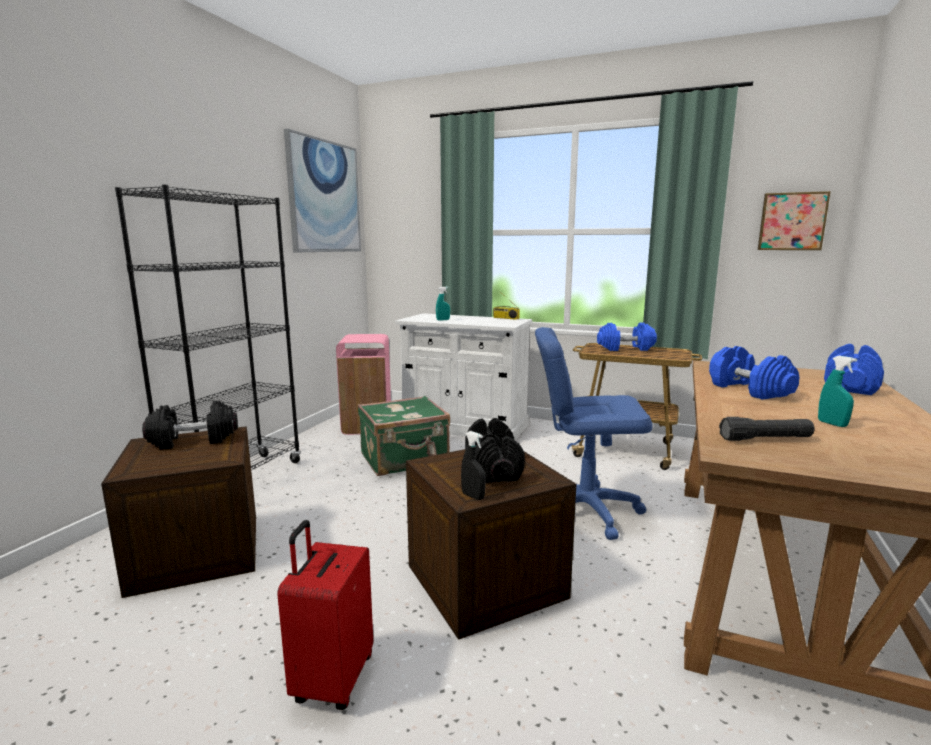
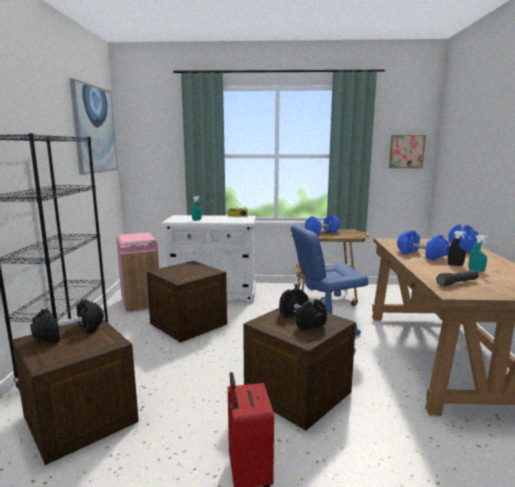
camera: 20 degrees left, 0 degrees up
green suitcase [358,396,450,476] -> crate [147,261,227,343]
black spray bottle [461,431,486,500] -> black spray bottle moved to [448,231,466,266]

